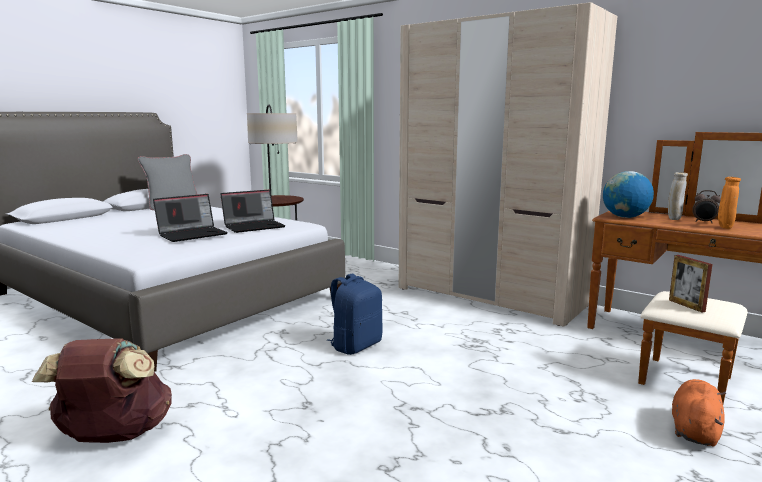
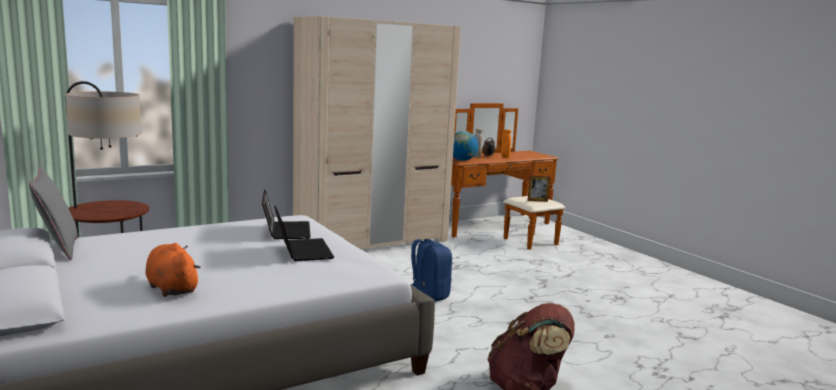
camera: 70 degrees left, 0 degrees up
orange plush toy [672,379,726,447] -> orange plush toy moved to [146,243,201,297]

